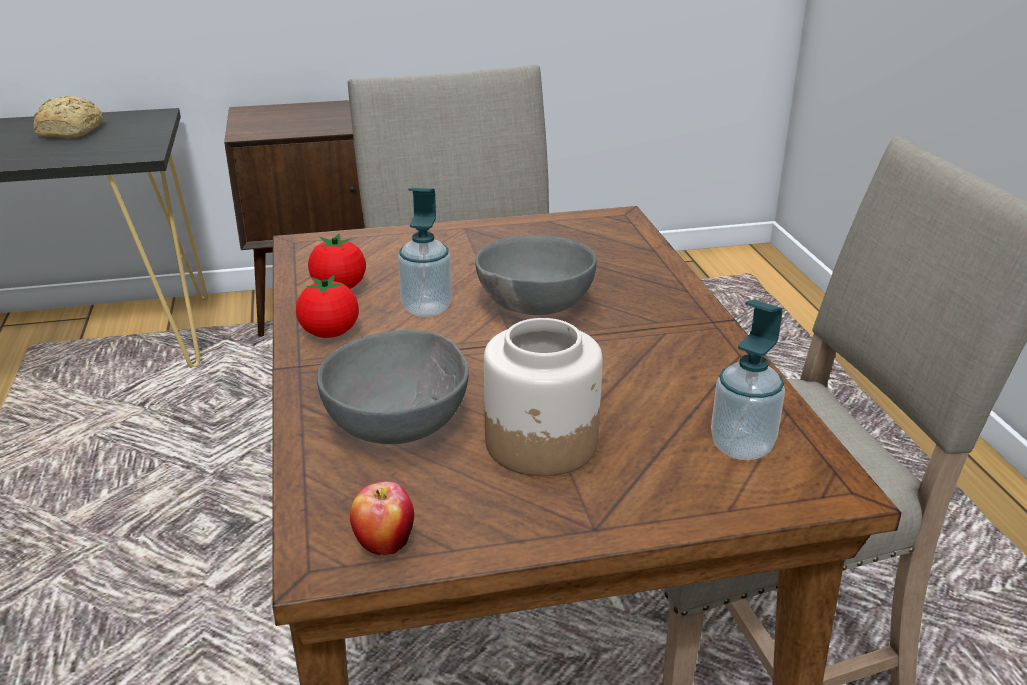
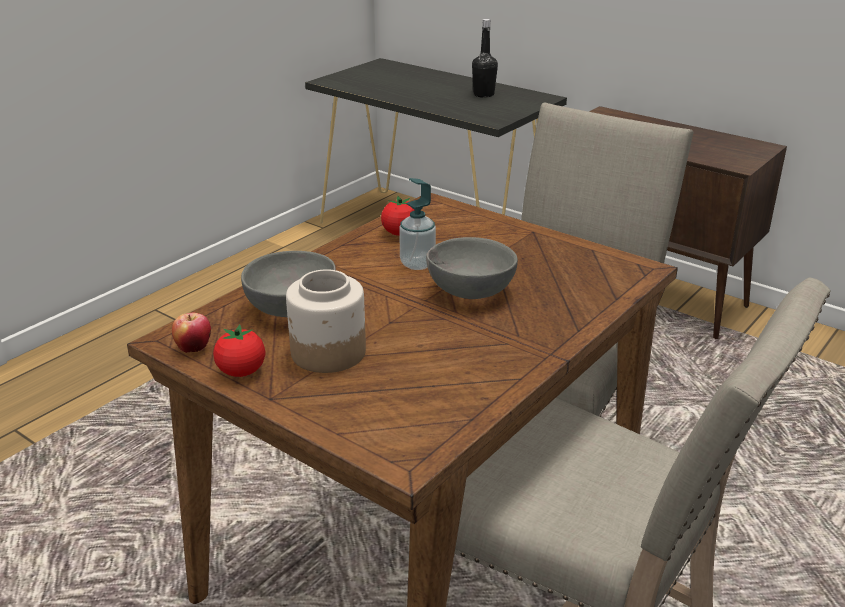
camera: 50 degrees right, 0 degrees up
bread [33,96,104,138] -> black bottle [472,19,498,98]
tomato [296,275,359,338] -> tomato moved to [213,324,265,377]
soap dispenser [711,300,785,460] -> none

